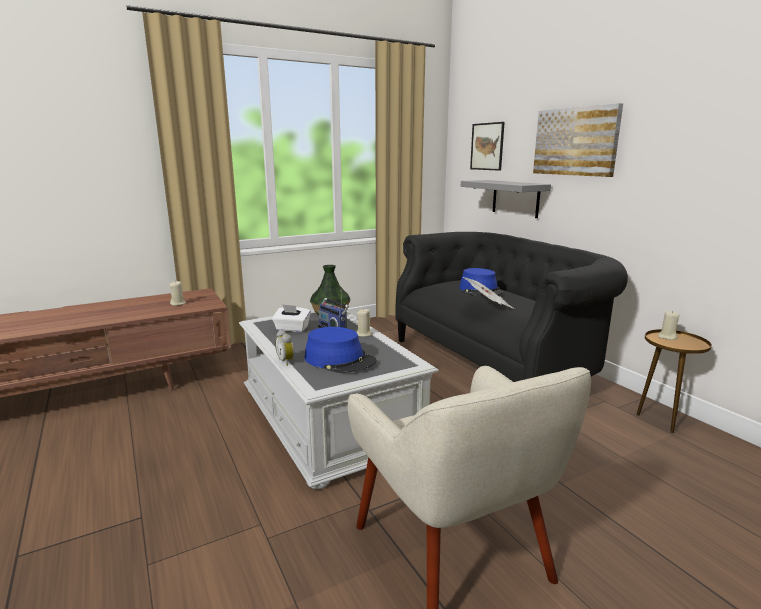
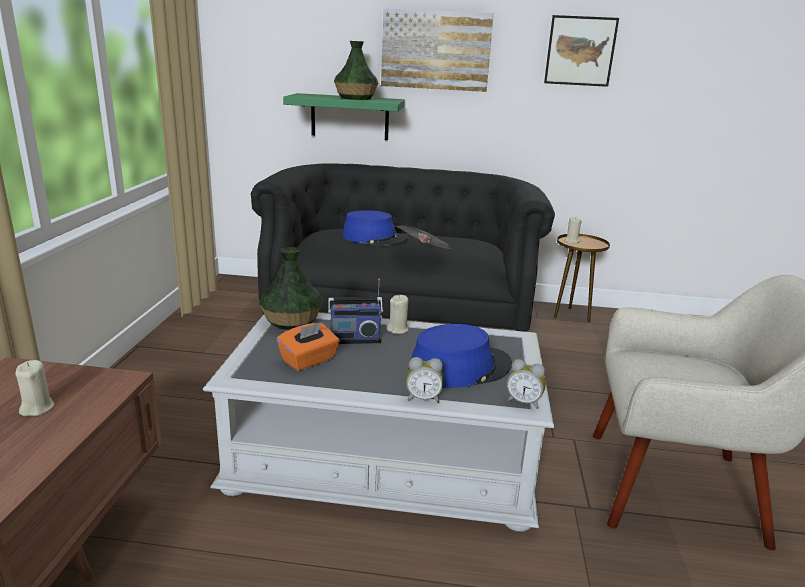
camera: 55 degrees left, 5 degrees up
white tissue box [272,304,311,332] -> orange tissue box [277,322,340,371]
grey shelf [461,180,551,218] -> green shelf [283,93,405,140]
picture [470,122,505,171] -> picture moved to [544,15,619,87]
none -> vase [334,41,378,100]
none -> alarm clock [507,359,546,409]

